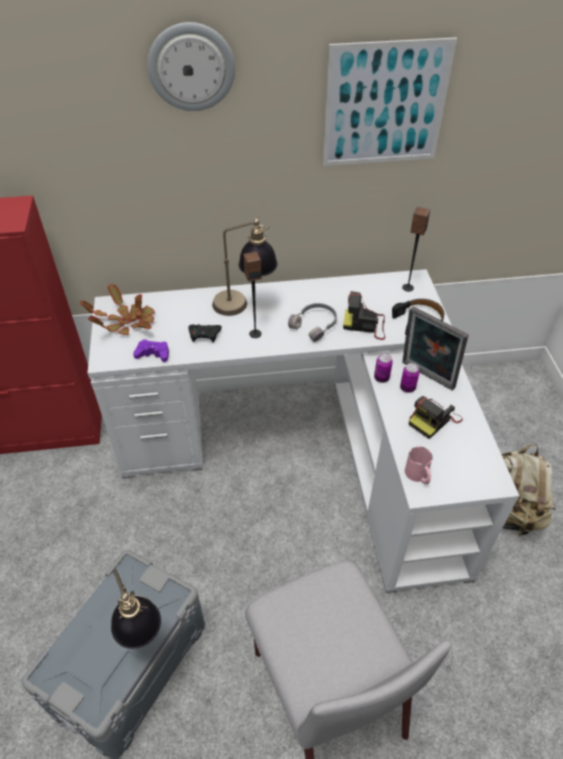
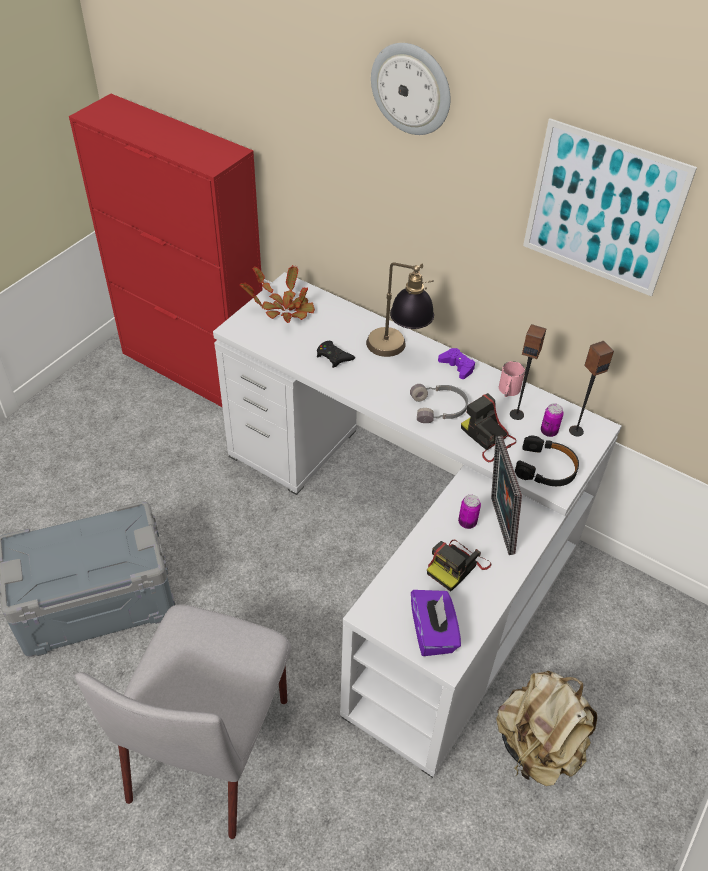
camera: 40 degrees right, 0 degrees up
table lamp [111,569,161,649] -> none
purple game controller [133,339,169,362] -> purple game controller moved to [438,348,475,379]
speaker [244,251,262,338] -> speaker moved to [510,324,546,420]
can [374,353,393,383] -> can moved to [541,403,564,437]
pink mug [405,446,433,484] -> pink mug moved to [499,361,525,397]
camera [409,396,463,439] -> camera turned 45 degrees counterclockwise [427,540,491,592]
none -> purple tissue box [411,590,461,656]

